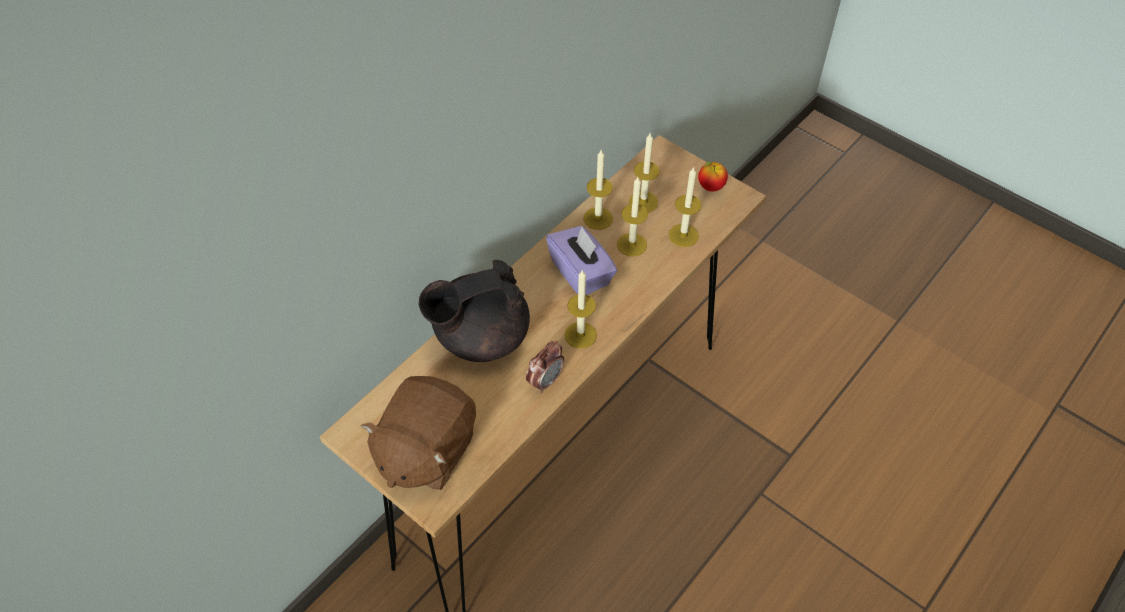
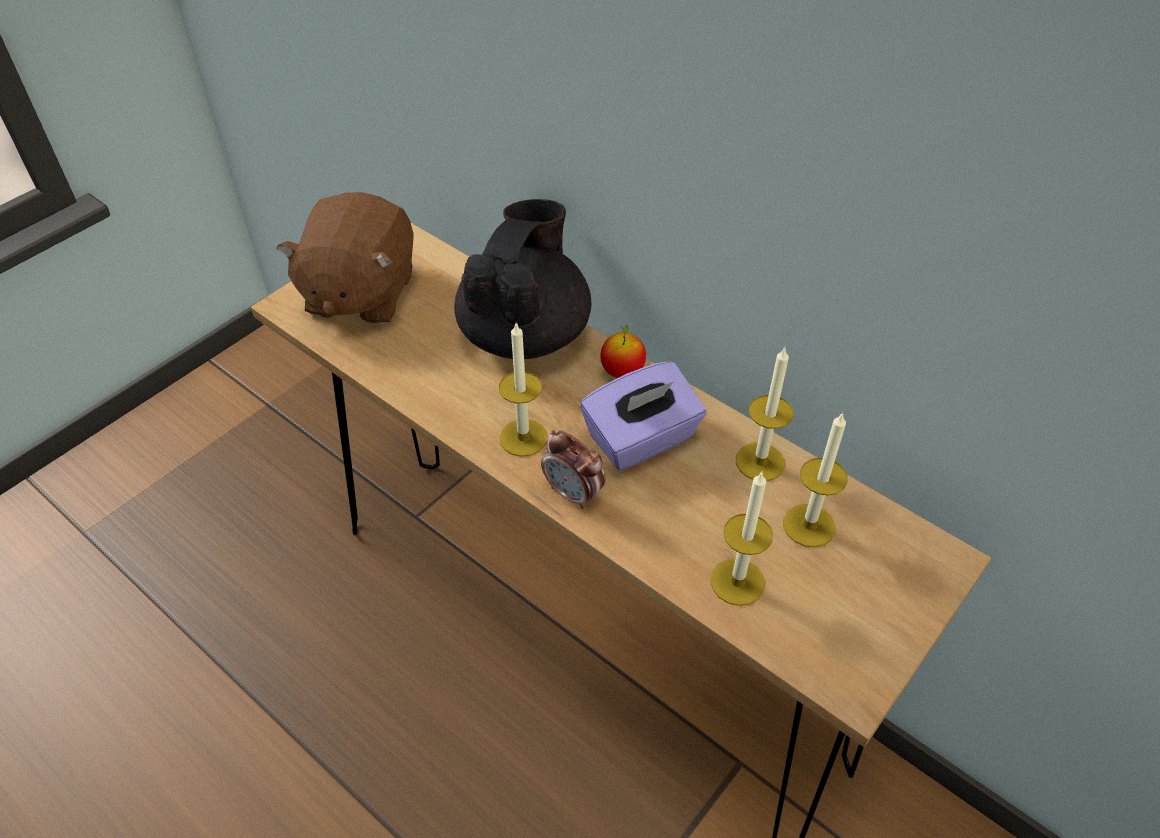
camera: 90 degrees right, 5 degrees down
brown plush toy [361,376,476,490] -> brown plush toy turned 105 degrees counterclockwise [276,192,414,325]
black teapot [419,260,530,362] -> black teapot turned 45 degrees clockwise [454,199,591,359]
alarm clock [526,341,564,393] -> alarm clock moved to [541,430,605,509]
candle [617,177,648,257] -> none
apple [698,162,728,191] -> apple moved to [600,325,646,378]

